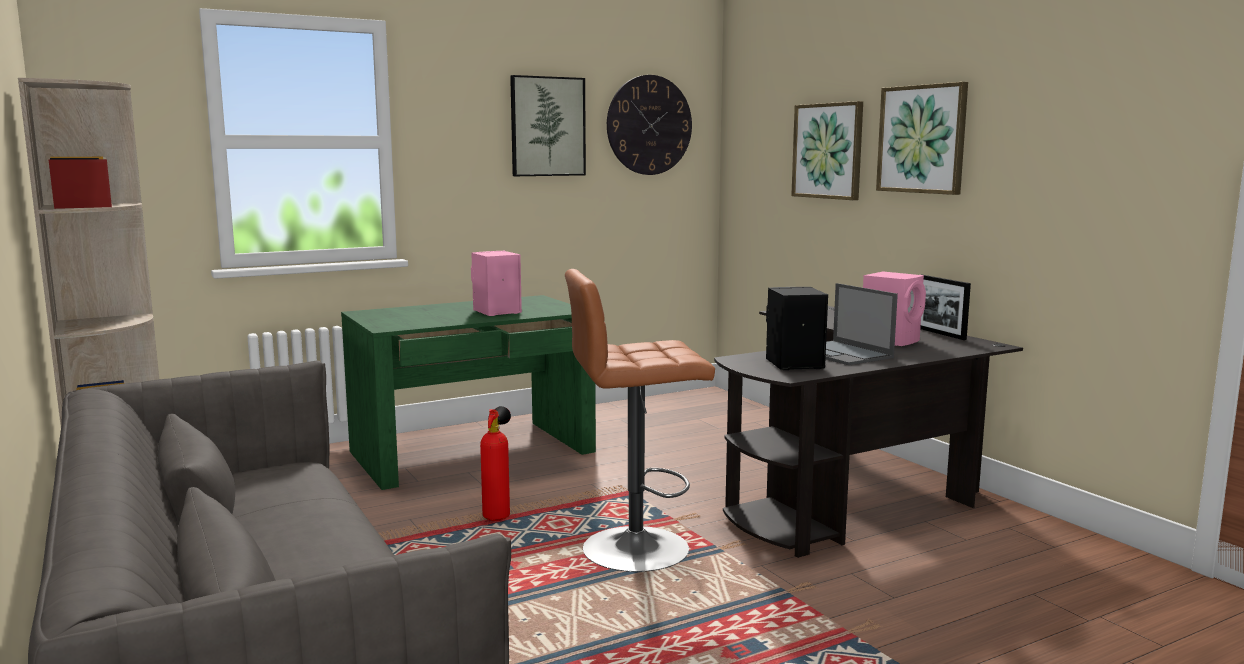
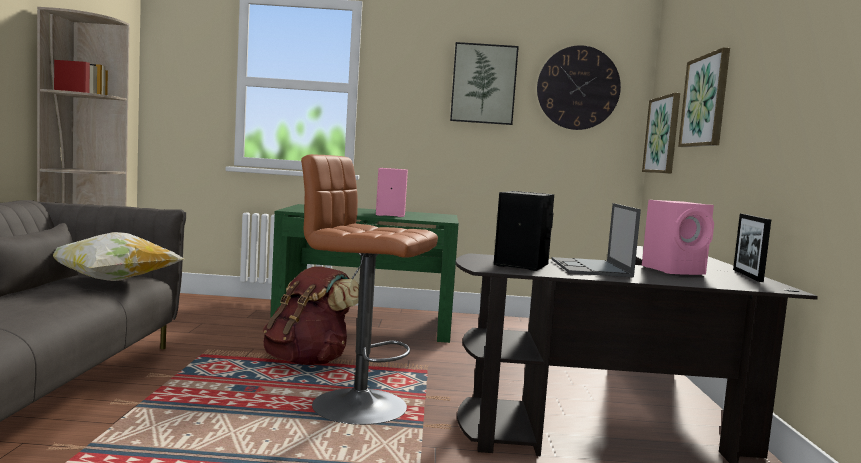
camera: 30 degrees right, 5 degrees down
fire extinguisher [480,406,511,521] -> brown backpack [263,266,359,365]
picture [876,82,968,195] -> picture moved to [642,93,680,174]
none -> pillow [53,232,184,281]

